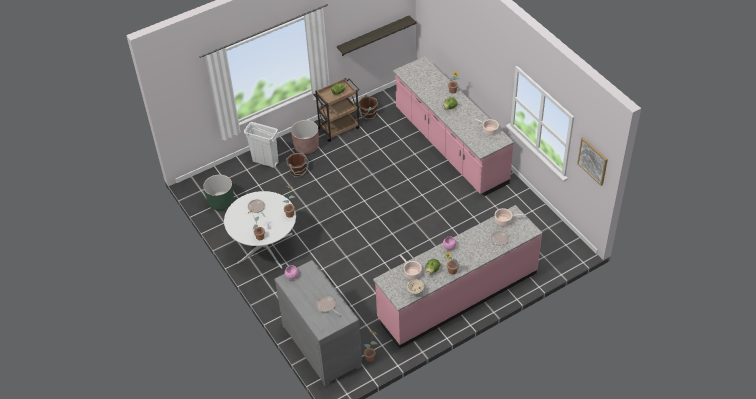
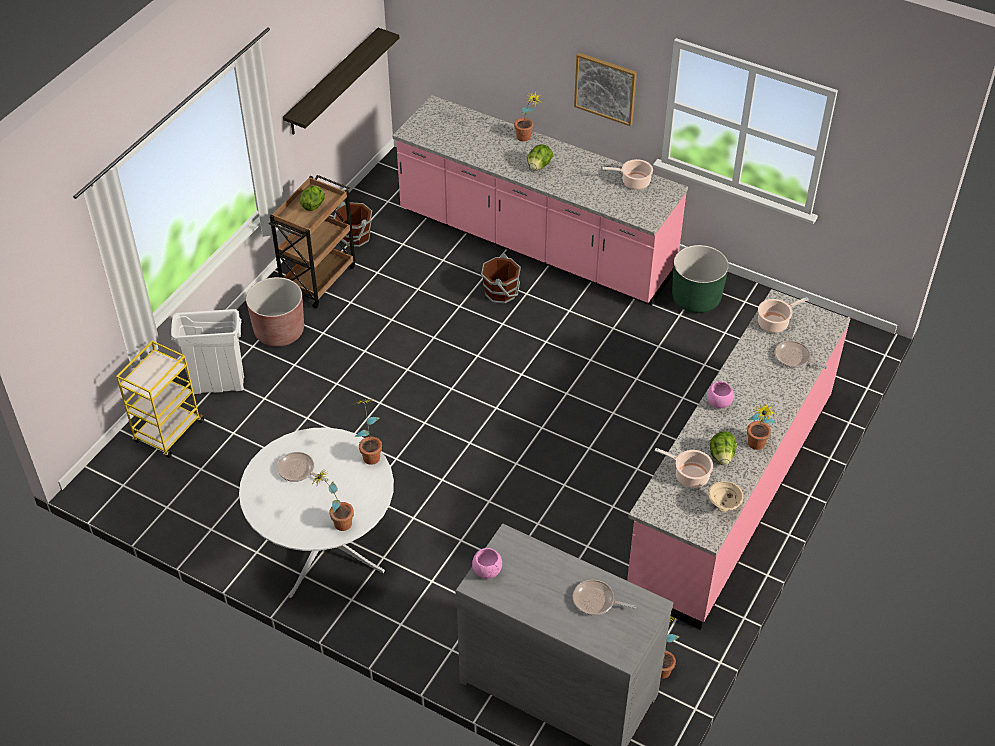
camera: 30 degrees left, 0 degrees up
green planter [203,175,234,210] -> green planter moved to [672,245,729,313]
brown bucket [286,153,309,177] -> brown bucket moved to [481,253,521,304]
picture [577,137,608,186] -> picture moved to [574,53,637,126]
none -> yellow cart [116,341,206,458]

